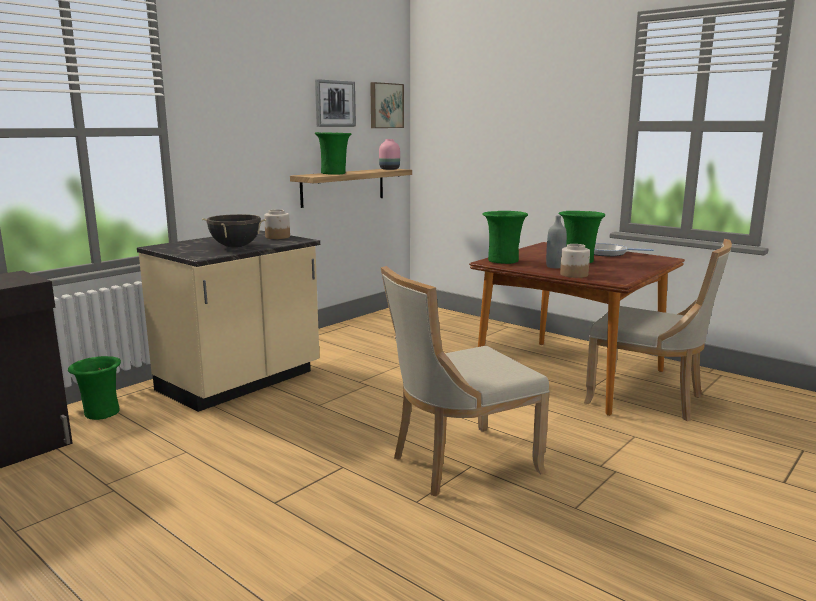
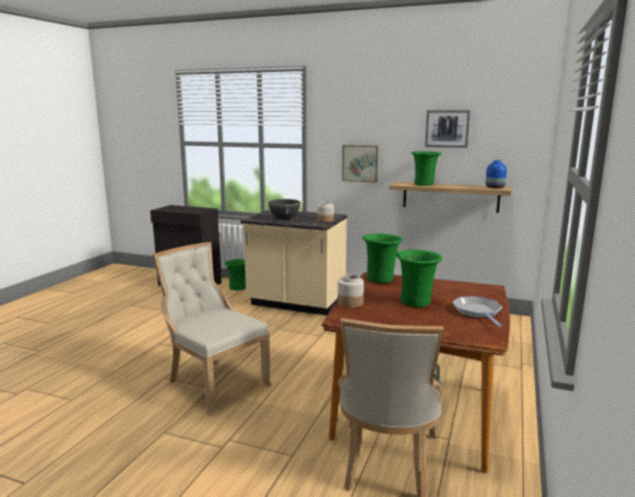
camera: 70 degrees right, 0 degrees up
picture [370,82,404,128] -> picture moved to [342,145,379,183]
pink vase [379,139,400,170] -> blue vase [486,160,507,189]
grey bottle [546,215,567,268] -> none

